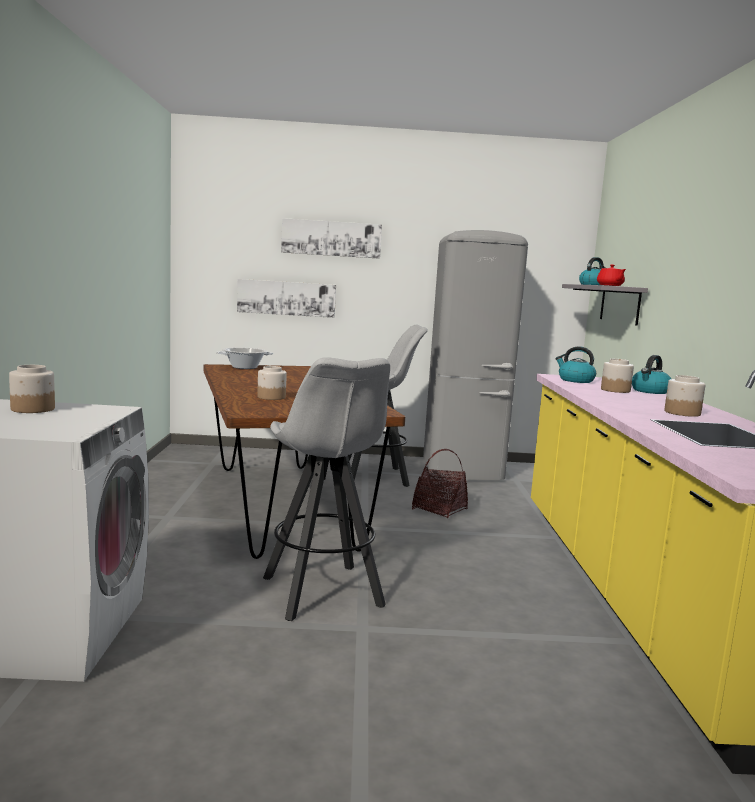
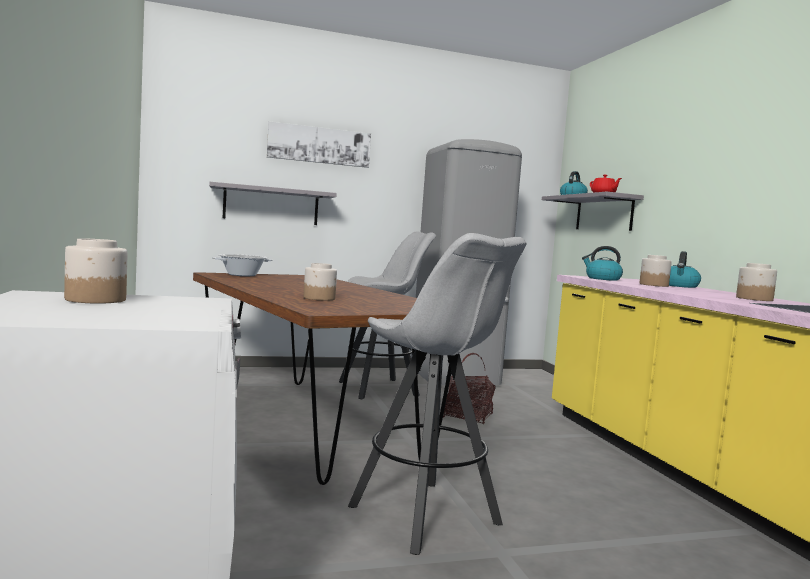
camera: 15 degrees left, 5 degrees down
picture [237,279,336,318] -> grey shelf [209,182,337,225]

